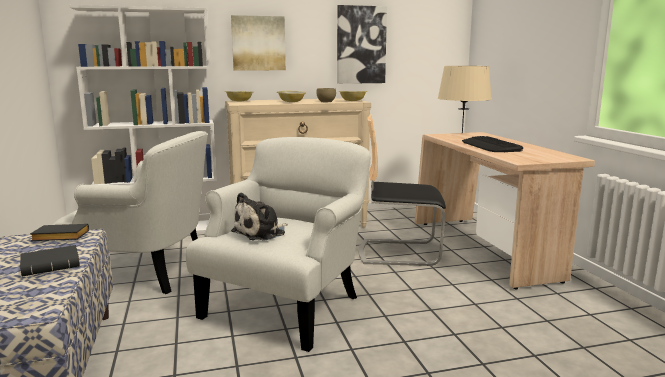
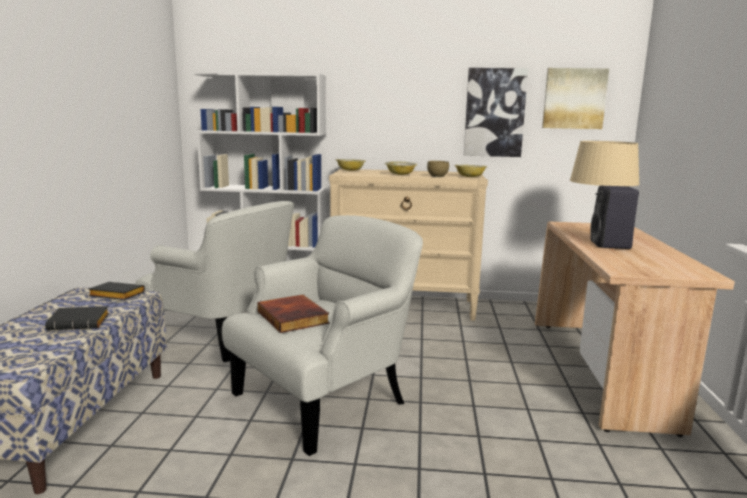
camera: 20 degrees right, 0 degrees up
picture [231,15,286,71] -> picture moved to [542,68,609,129]
plush toy [231,192,288,241] -> book [257,295,329,333]
chair [359,114,446,266] -> none
keyboard [462,136,523,152] -> black speaker [590,186,639,249]

